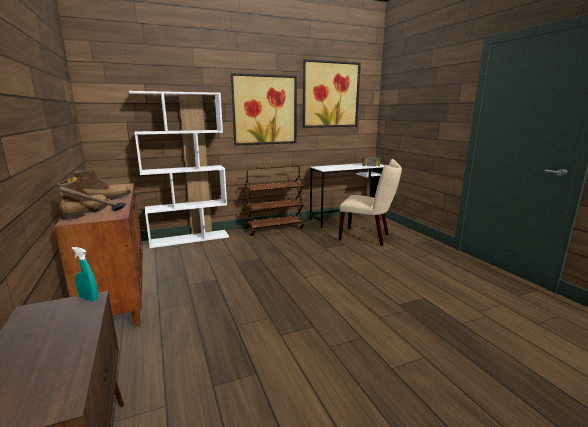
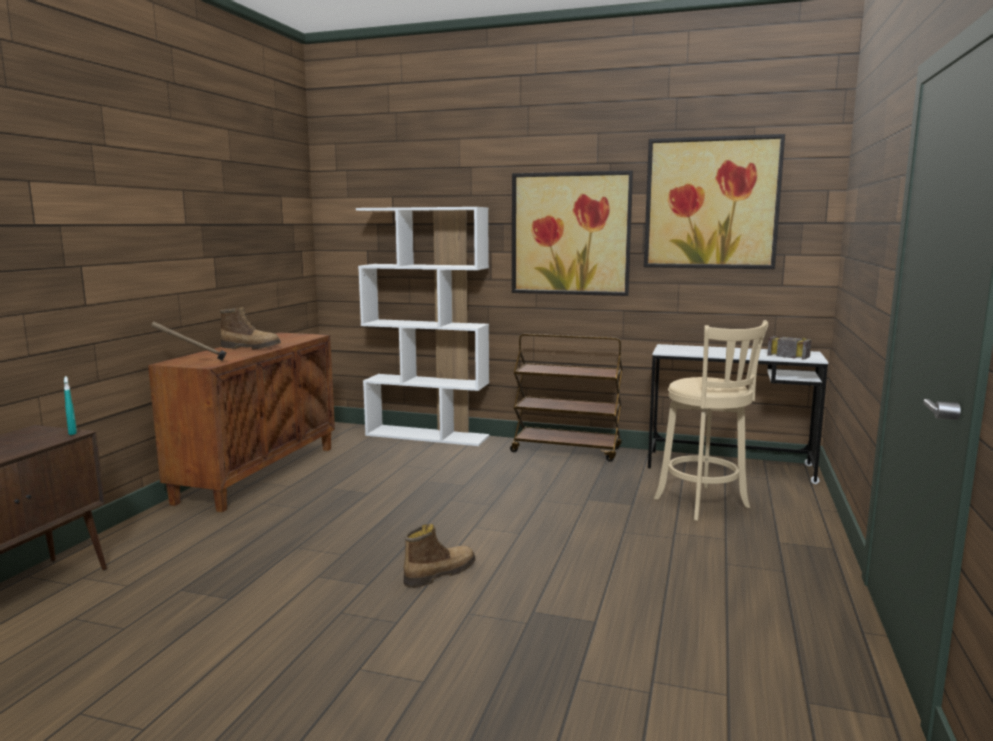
camera: 40 degrees right, 5 degrees down
boot [57,177,108,220] -> boot moved to [404,524,475,588]
beige chair [338,159,402,246] -> beige stool [654,320,768,521]

